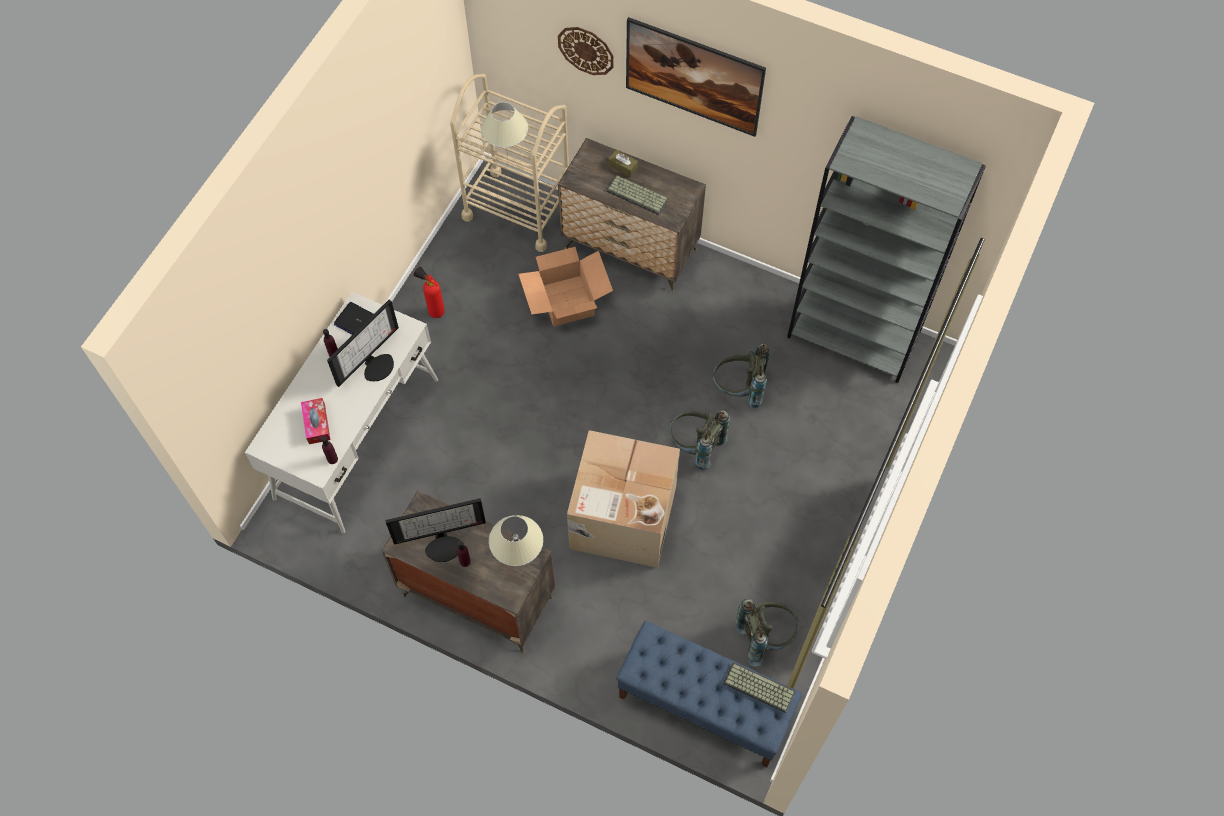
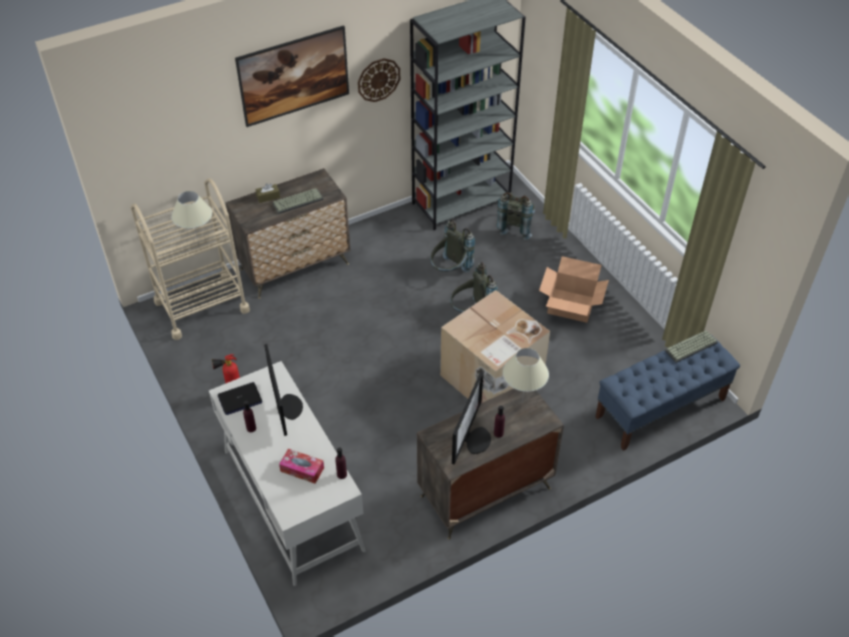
camera: 55 degrees left, 15 degrees down
cardboard box [518,247,613,326] -> cardboard box moved to [539,256,609,323]
wall clock [558,27,614,75] -> wall clock moved to [358,58,400,102]
grey backpack [736,599,799,667] -> grey backpack moved to [497,192,535,240]

